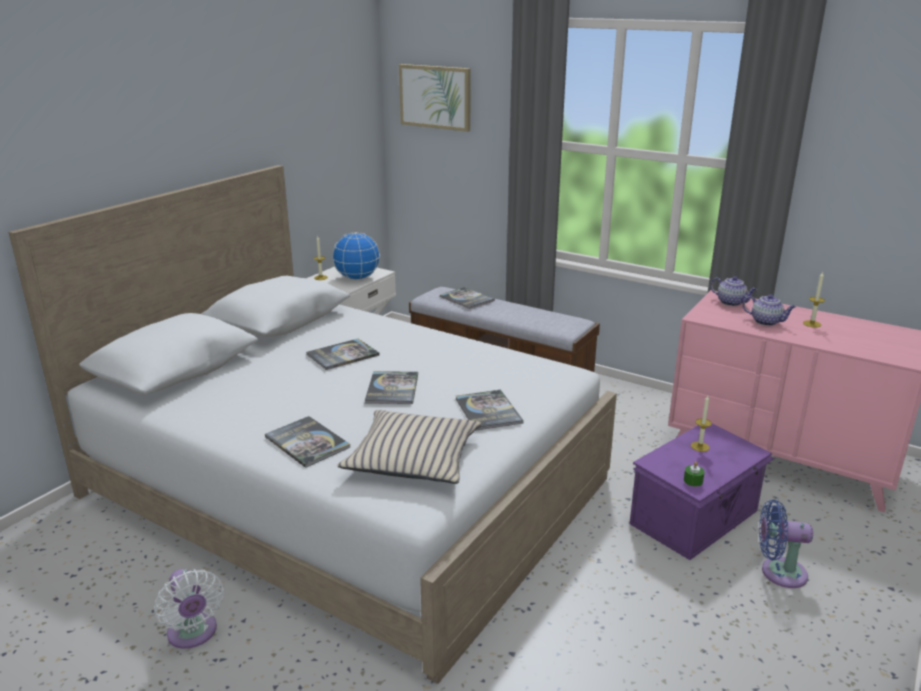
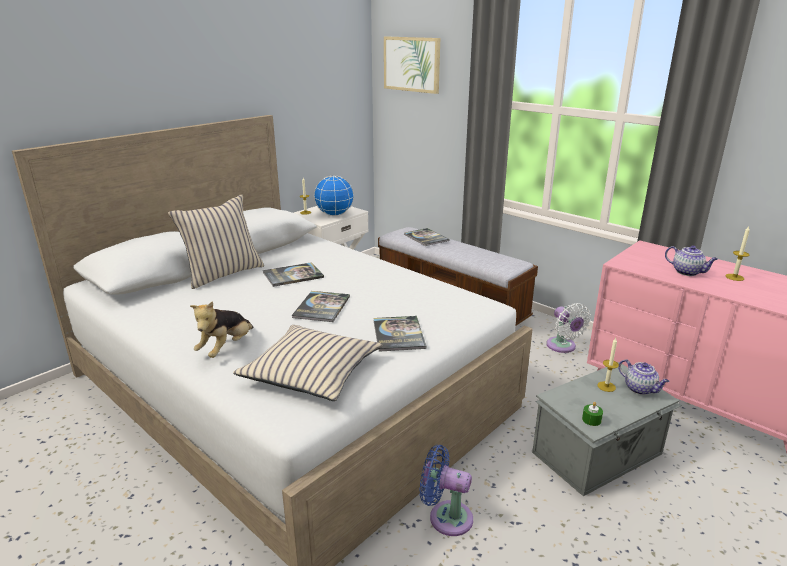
camera: 10 degrees right, 0 degrees up
white fan [154,569,224,649] -> white fan moved to [546,303,591,353]
book [265,416,350,468] -> plush toy [190,301,253,358]
purple storage box [630,424,775,560] -> grey storage box [532,362,682,496]
teapot [710,276,757,306] -> teapot moved to [618,359,670,395]
blue fan [759,500,813,588] -> blue fan moved to [419,445,473,536]
none -> beige pillow [168,194,264,289]

